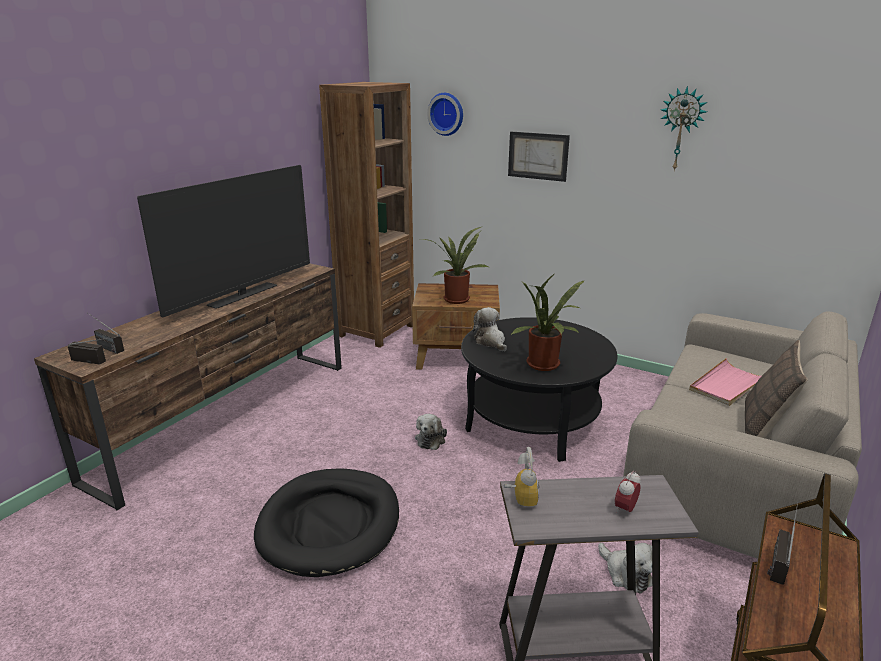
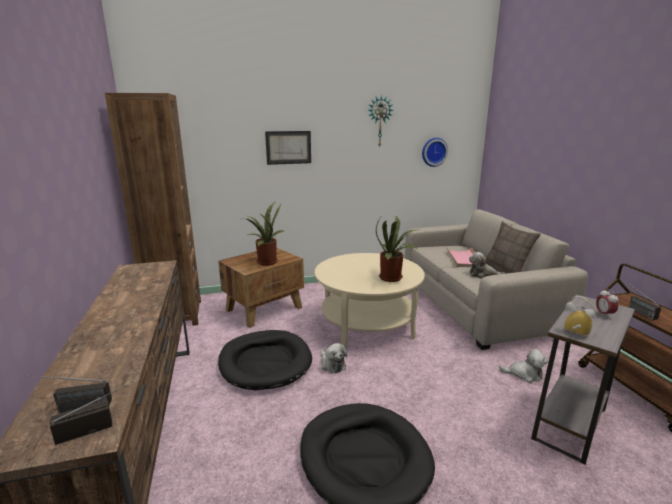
camera: 45 degrees left, 5 degrees down
television [137,165,310,317] -> none
wall clock [427,93,463,136] -> wall clock moved to [422,138,448,167]
black coffee table [461,317,618,462] -> beige coffee table [315,253,425,348]
plush toy [473,307,507,351] -> plush toy moved to [469,252,506,279]
none -> black dog bed [218,330,312,390]

